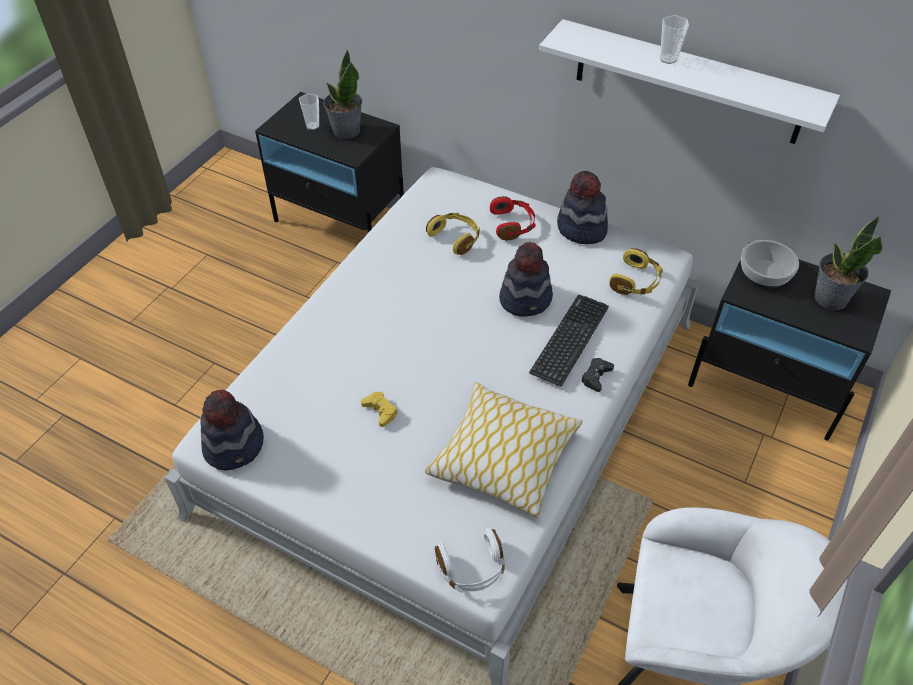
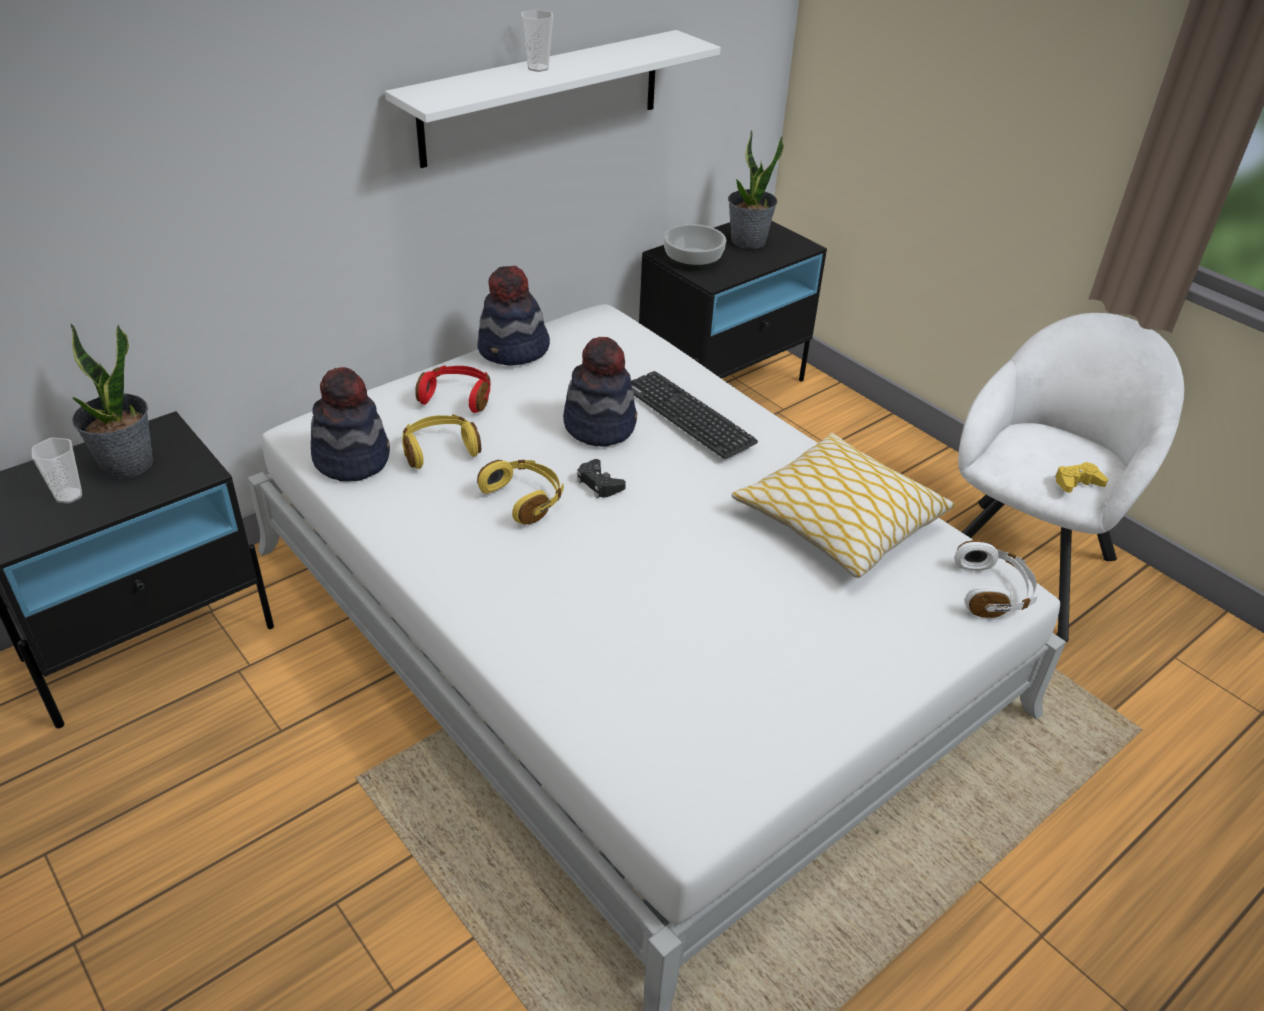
camera: 70 degrees left, 10 degrees down
hat [200,390,264,471] -> hat moved to [311,367,390,482]
yellow game controller [361,392,398,427] -> yellow game controller moved to [1055,462,1108,493]
black game controller [581,358,614,392] -> black game controller moved to [577,459,626,498]
yellow headphones [609,248,663,295] -> yellow headphones moved to [477,460,564,525]

